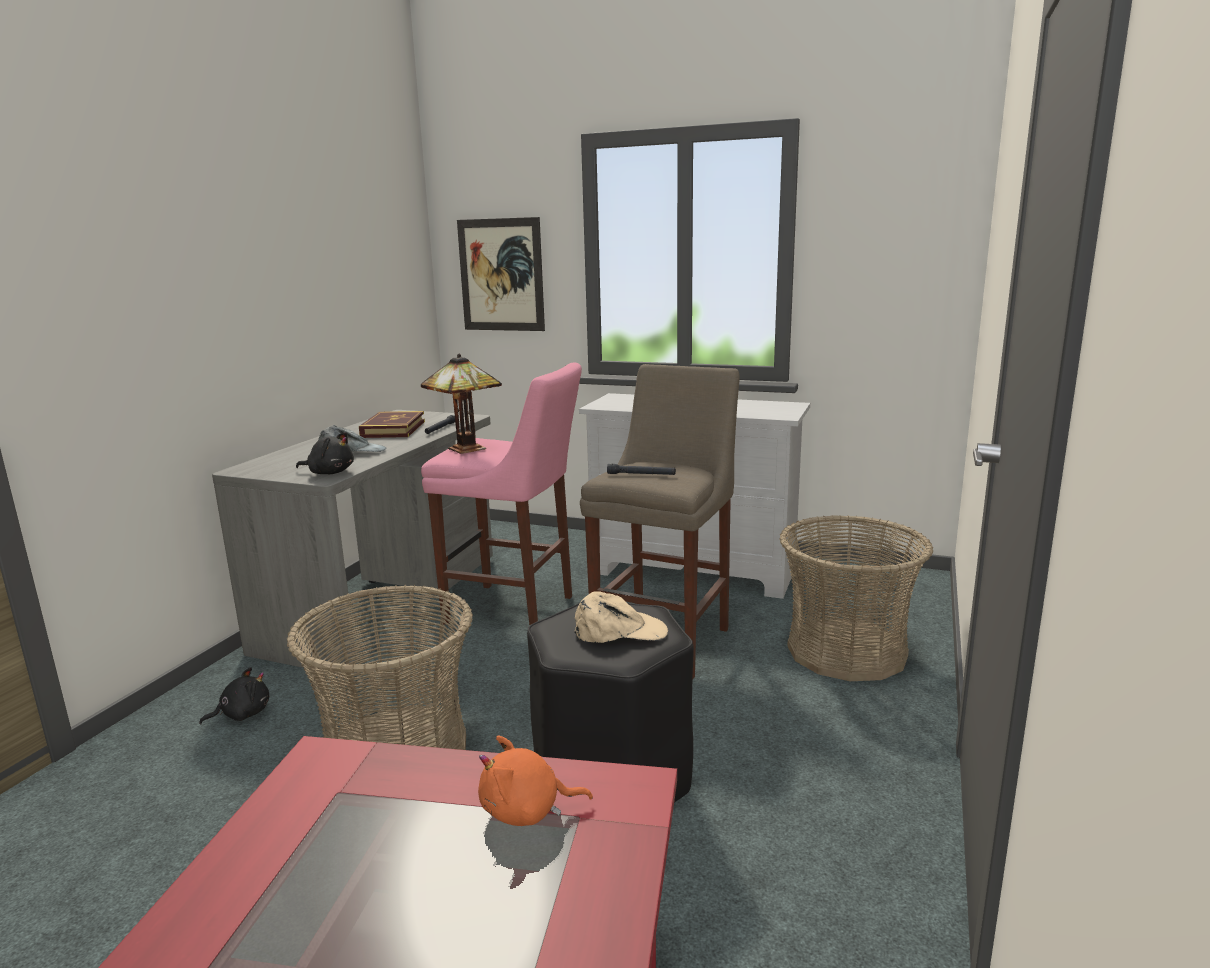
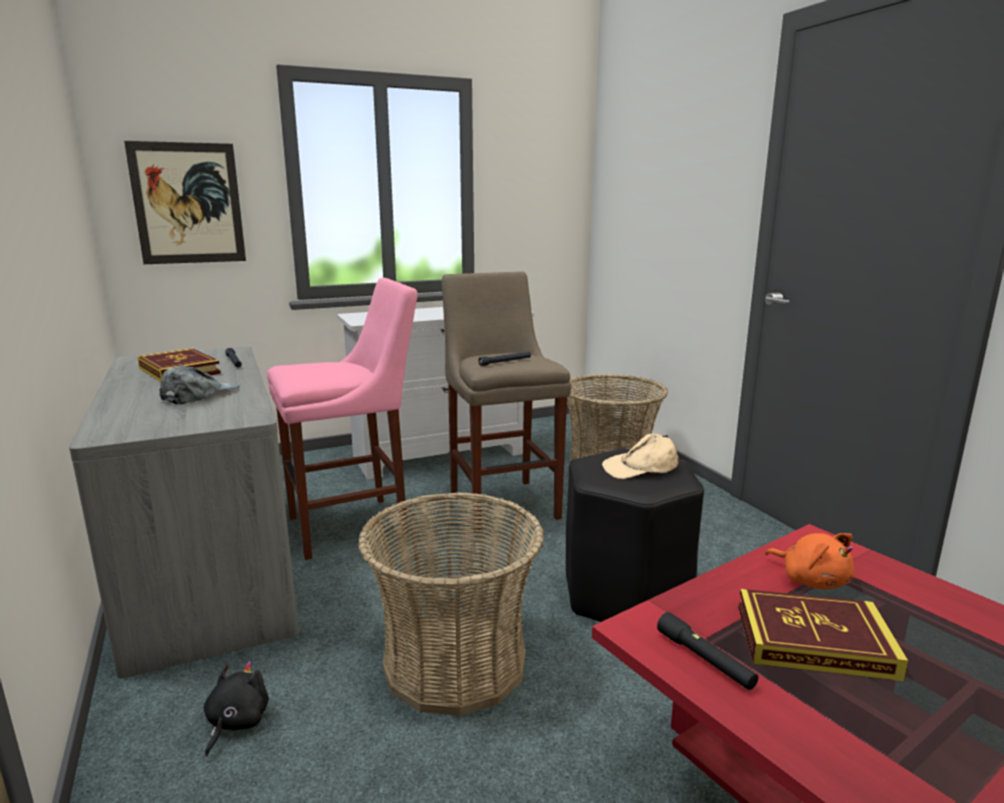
camera: 45 degrees left, 0 degrees up
black plush toy [296,432,354,474] -> none
table lamp [421,354,502,454] -> none
orange plush toy [478,735,593,826] -> orange plush toy turned 75 degrees counterclockwise [765,533,854,589]
beige cap [574,591,668,643] -> beige cap turned 150 degrees counterclockwise [602,433,679,479]
none -> black flashlight [657,612,758,690]
none -> book [738,589,908,681]

